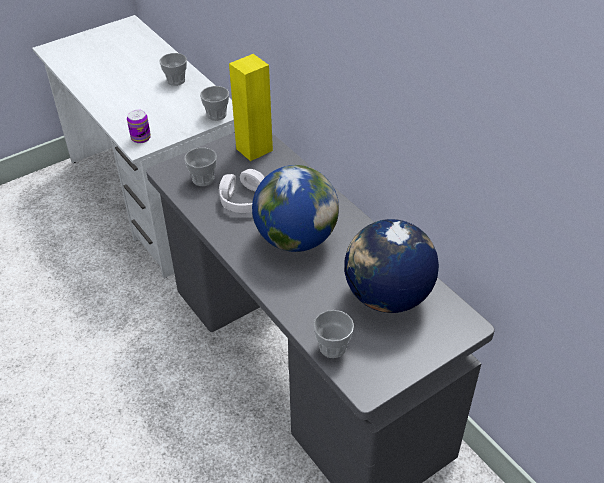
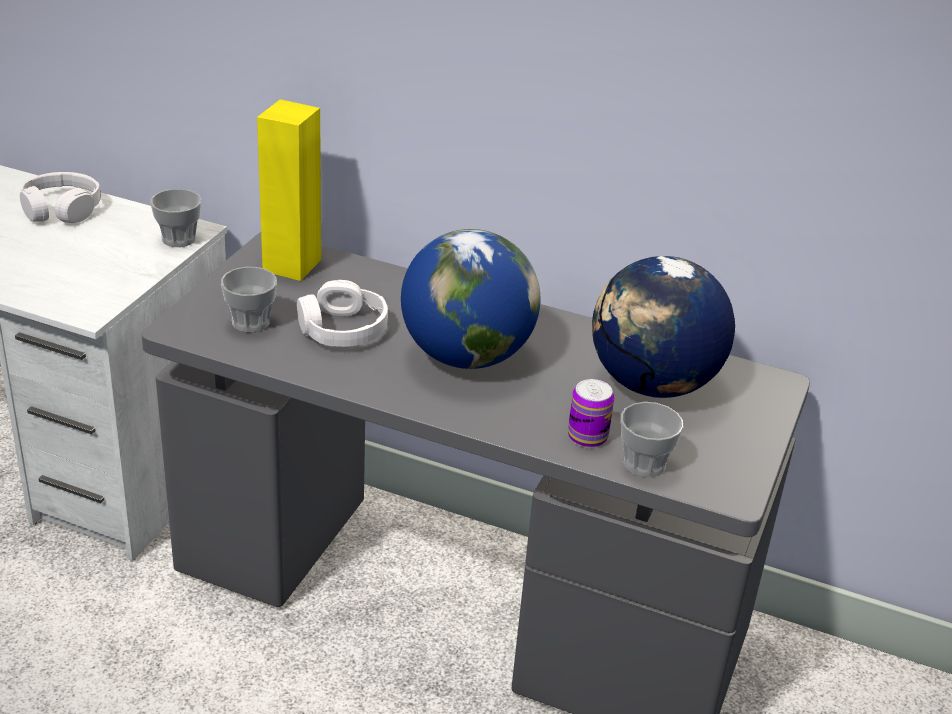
camera: 35 degrees left, 10 degrees down
can [127,110,151,144] -> can moved to [568,379,614,448]
cup [159,53,187,86] -> white headphones [20,172,101,223]

